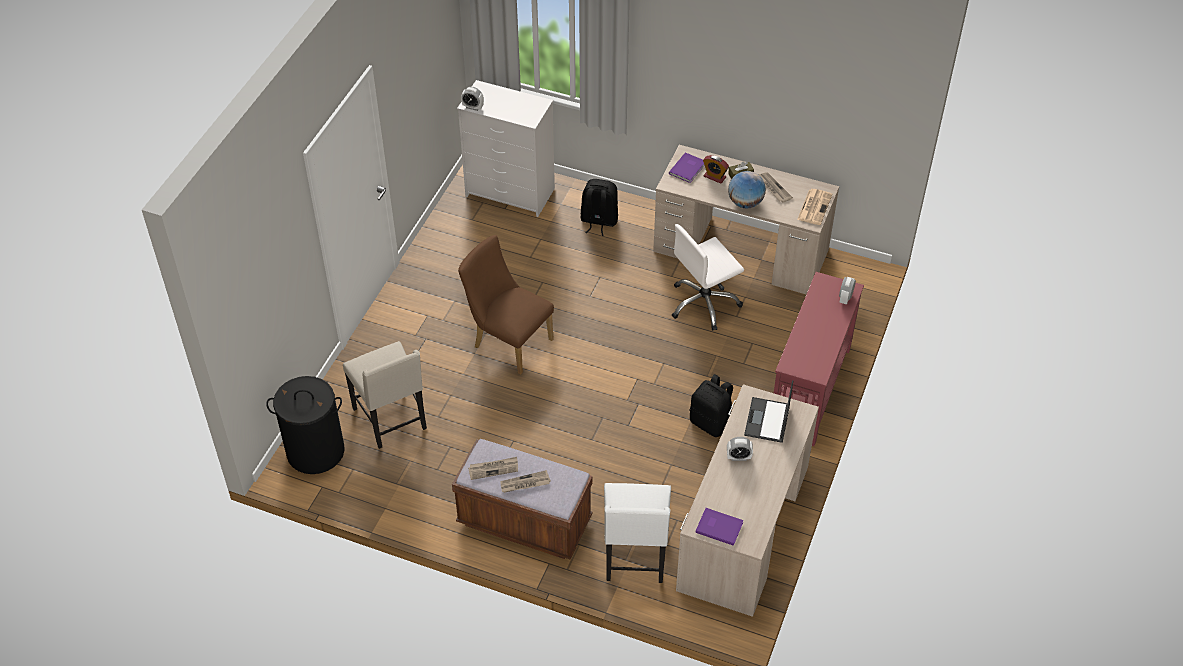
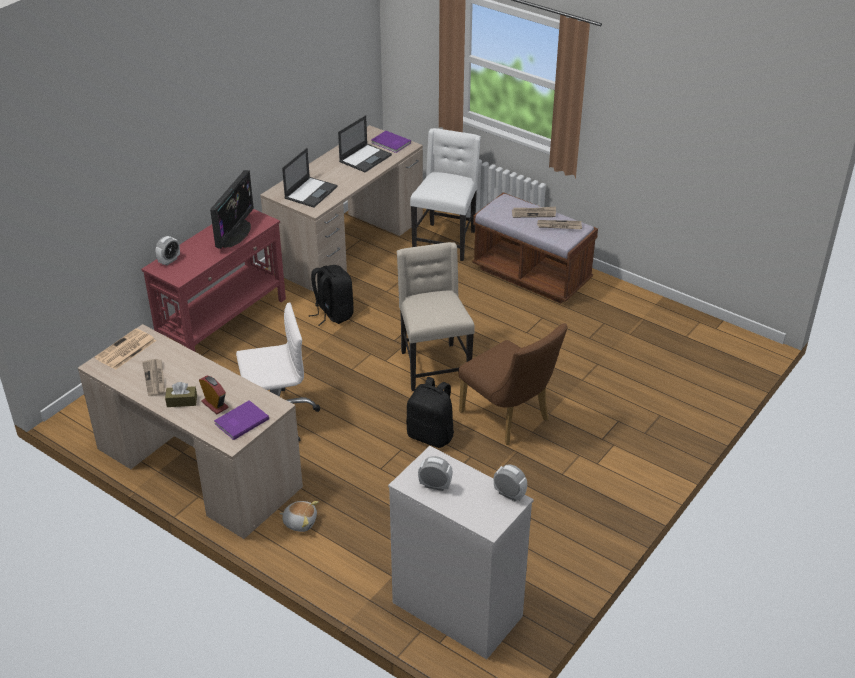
camera: 165 degrees left, 10 degrees down
black laundry basket [266,376,345,474] -> none
beige chair [343,341,427,449] -> beige chair moved to [397,242,474,391]
black backpack [581,179,618,236] -> black backpack moved to [406,377,454,448]
alarm clock [727,437,753,461] -> alarm clock moved to [418,456,453,491]
globe [728,171,766,208] -> none
none -> monitor [210,170,254,249]
none -> plush toy [279,501,319,532]
none -> laptop [338,115,392,172]

